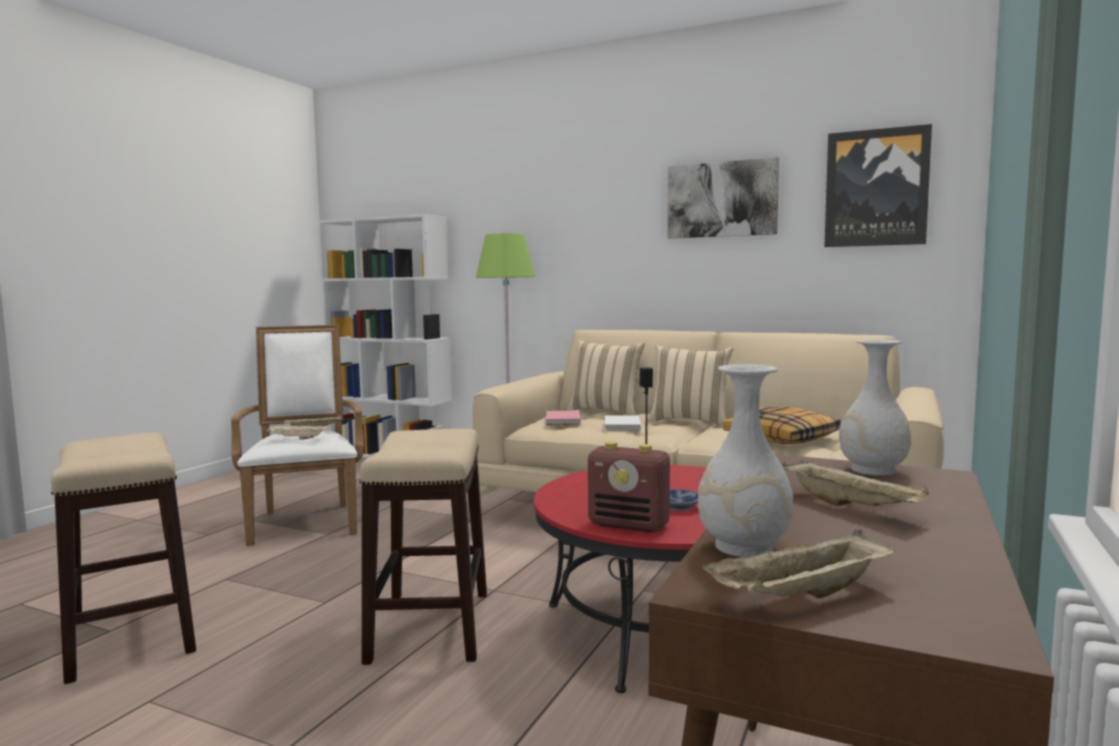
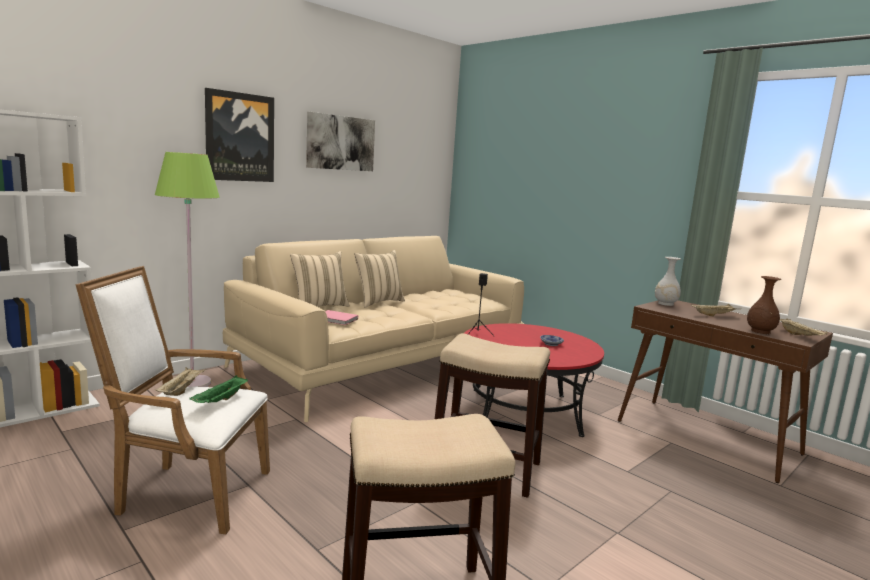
camera: 70 degrees left, 5 degrees up
beige tray [267,426,330,440] -> green tray [189,375,248,403]
radio [588,441,670,532] -> none
white book [605,416,641,430] -> none
white vase [698,364,793,557] -> brown vase [747,276,781,334]
pillow [723,407,841,444] -> none
picture [824,124,932,247] -> picture moved to [205,88,274,182]

